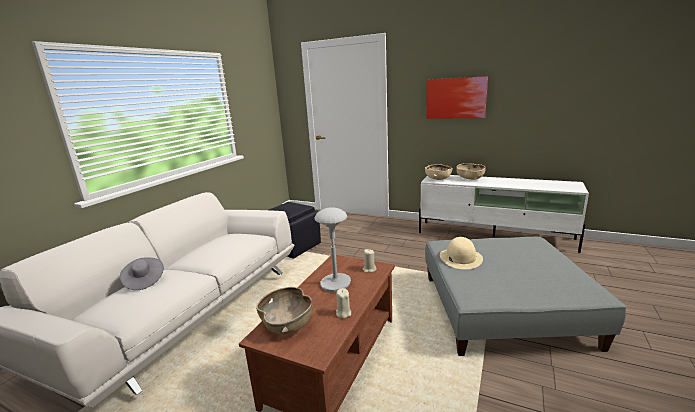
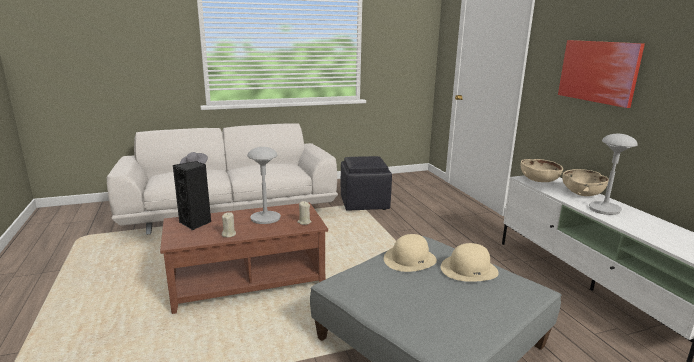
camera: 45 degrees right, 0 degrees up
brown bowl [256,287,312,334] -> black speaker [173,161,211,230]
none -> beige hat [441,243,499,282]
none -> grey table lamp [589,134,638,215]

